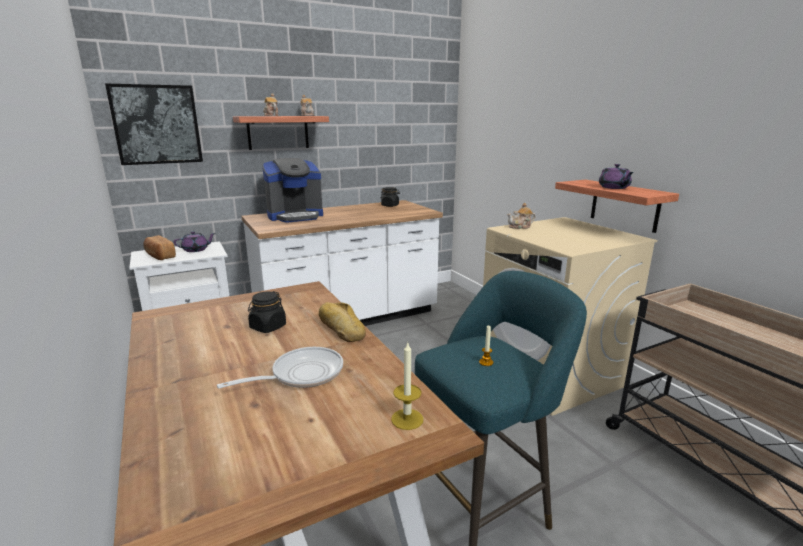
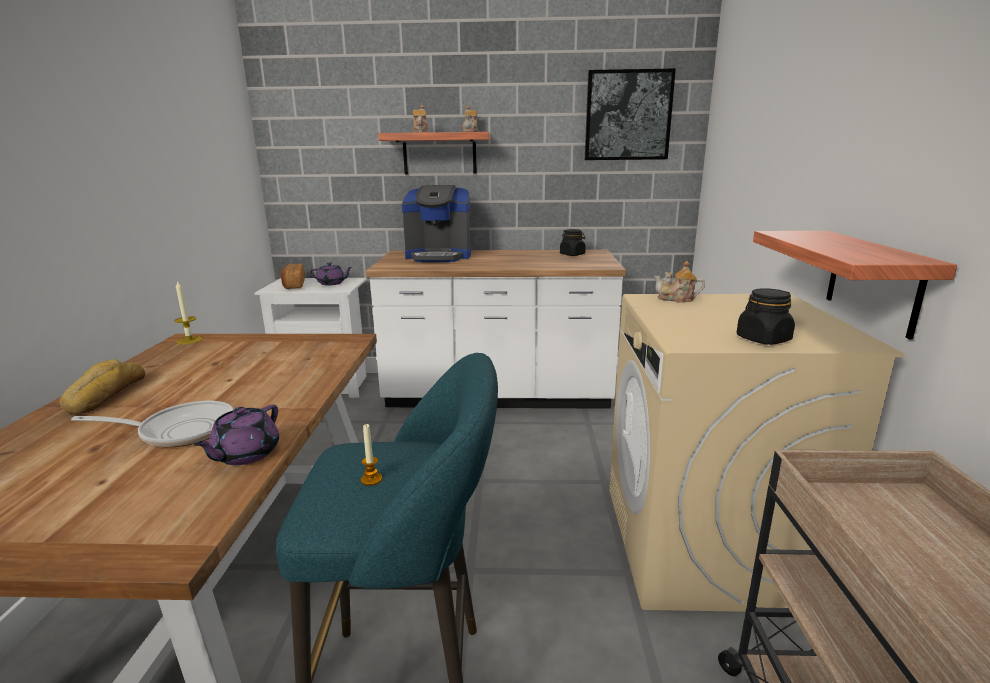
camera: 30 degrees right, 0 degrees up
picture [105,83,203,165] -> picture moved to [585,69,676,160]
black jar [248,291,286,333] -> black jar moved to [737,288,795,345]
bread [319,302,366,342] -> bread moved to [60,359,145,414]
candle [391,343,423,430] -> candle moved to [174,281,202,345]
purple teapot [599,164,634,189] -> purple teapot moved to [194,404,279,465]

